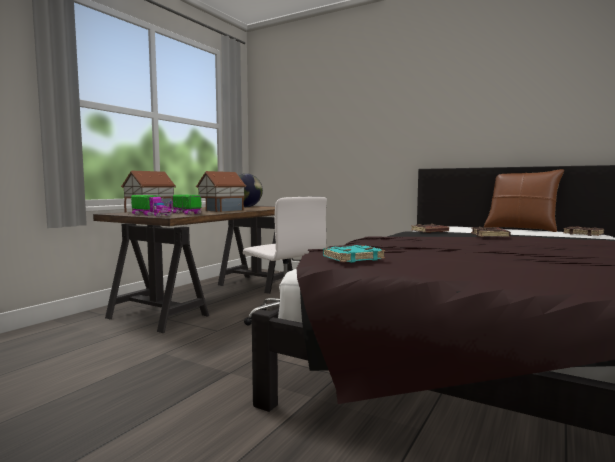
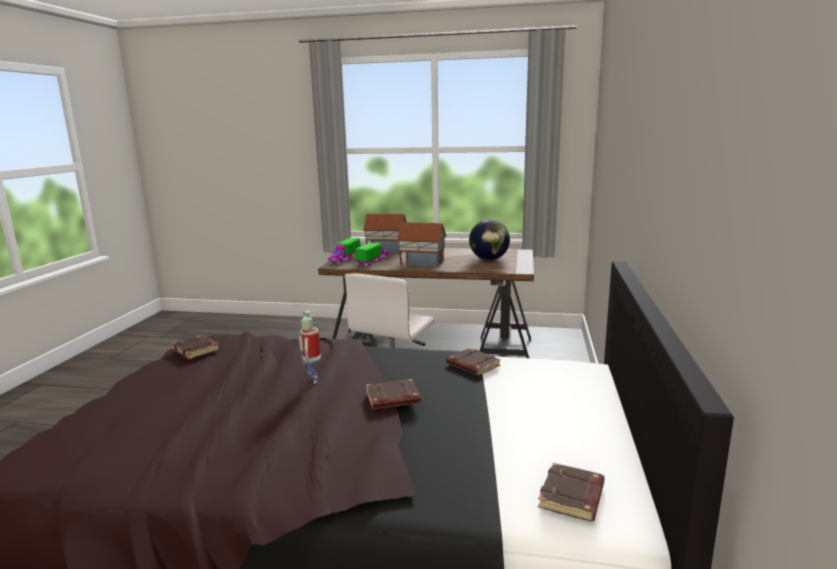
camera: 70 degrees right, 10 degrees up
turquoise book [323,245,386,263] -> brown book [171,335,220,359]
brown pillow [484,169,564,232] -> none
none -> toy robot [299,311,321,383]

